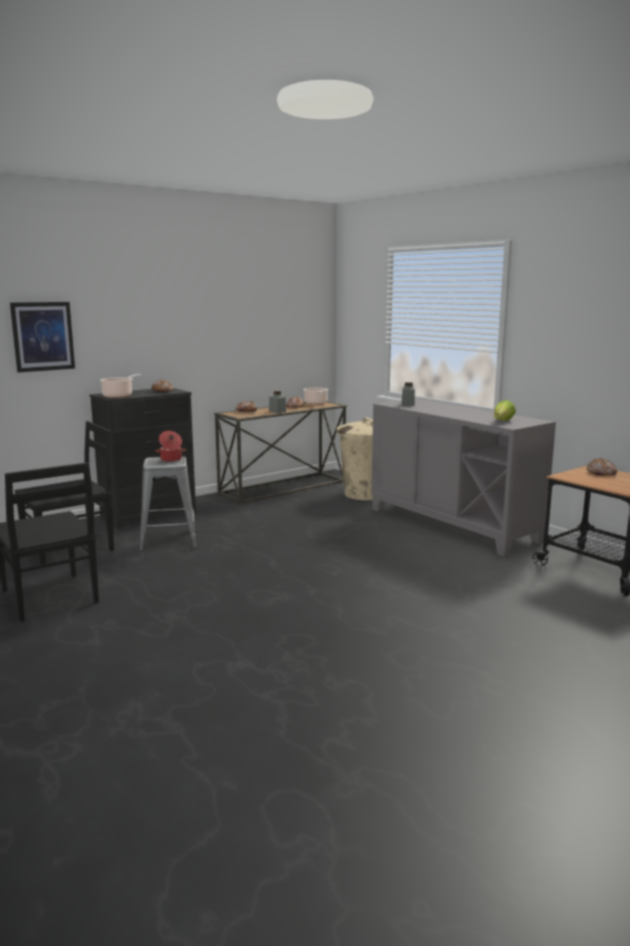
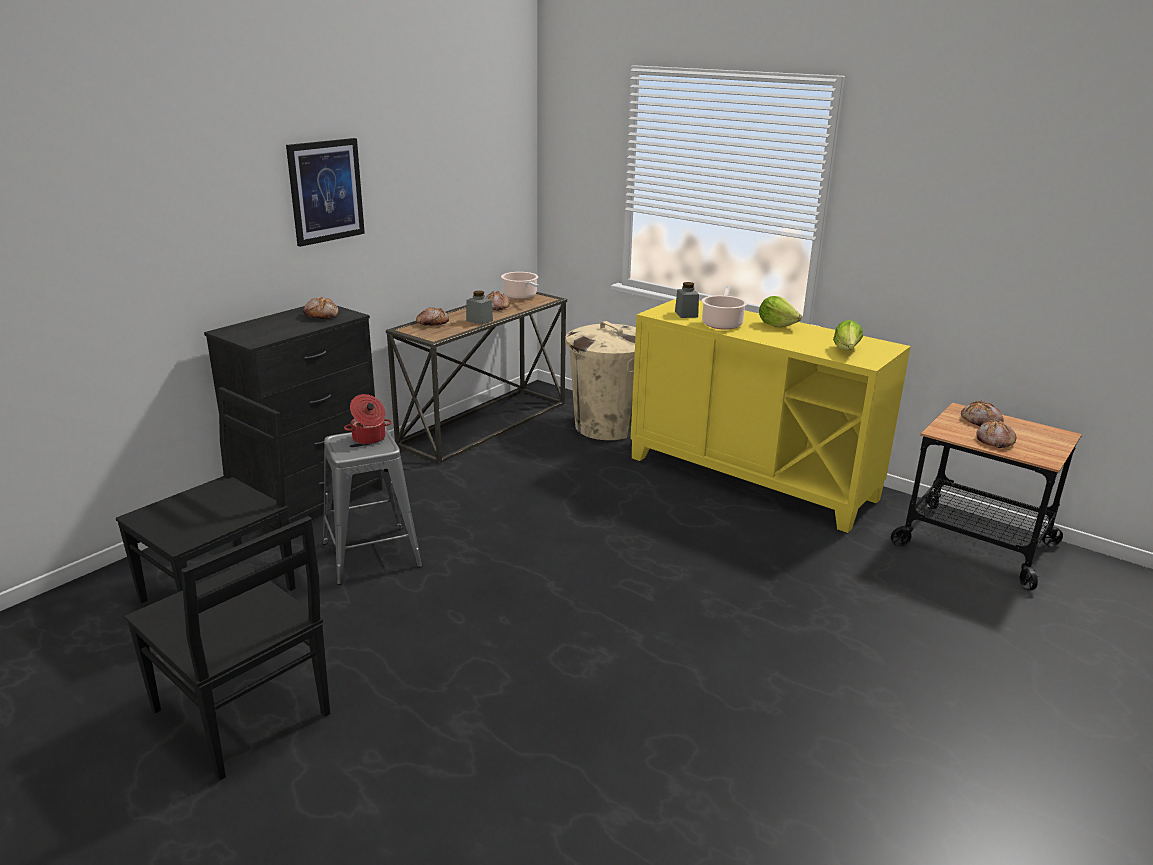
camera: 15 degrees left, 10 degrees up
picture [10,302,75,372] -> picture moved to [286,138,365,247]
cooking pot [100,374,141,398] -> cooking pot moved to [702,286,747,330]
grey cabinet [371,399,556,557] -> yellow cabinet [631,299,911,533]
none -> lettuce [759,296,802,327]
none -> bread [976,419,1016,448]

